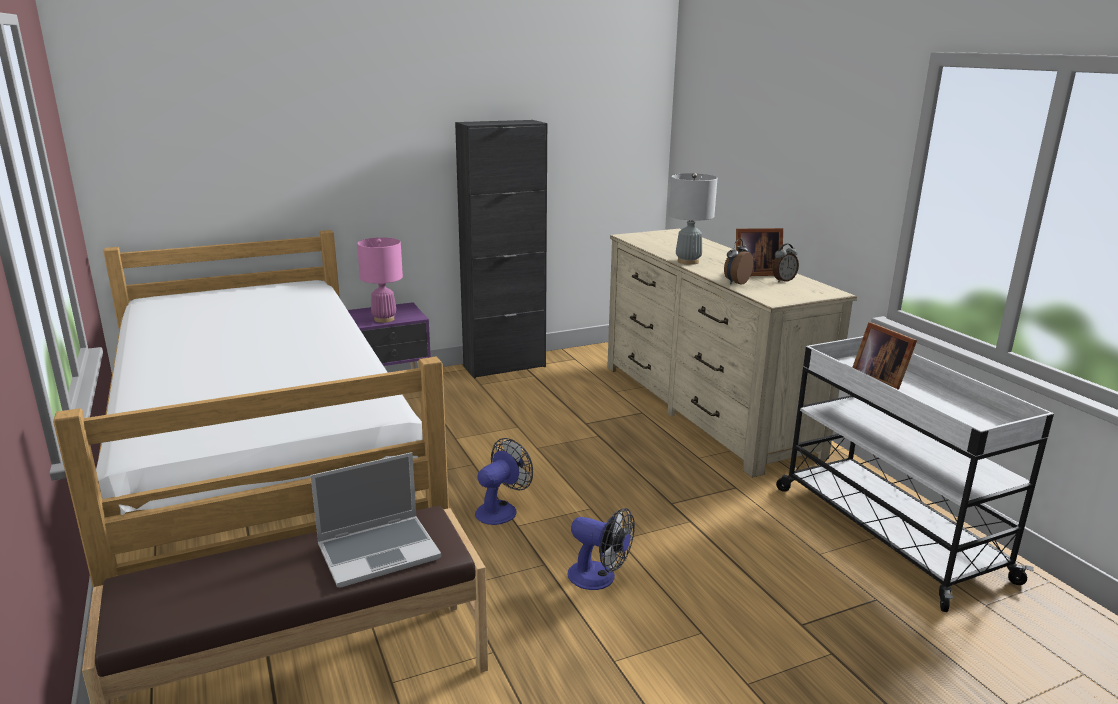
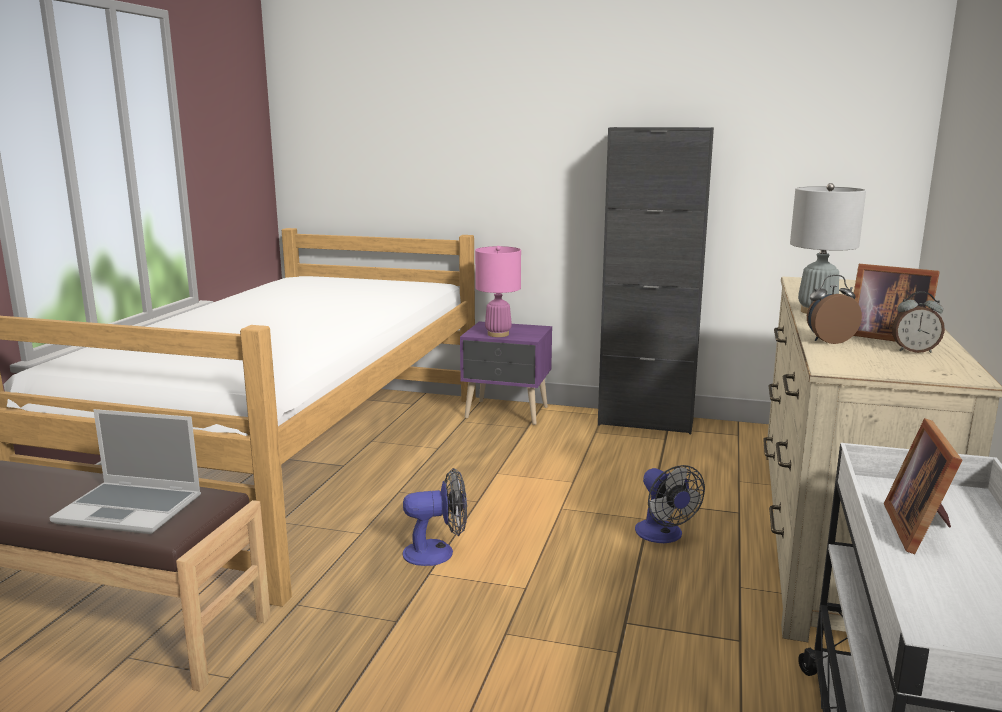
camera: 40 degrees right, 5 degrees down
fan [568,508,635,590] -> fan moved to [635,465,705,543]

